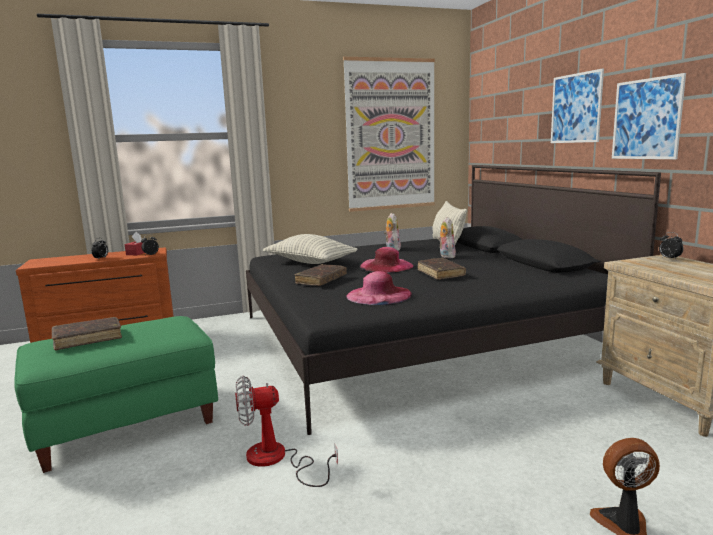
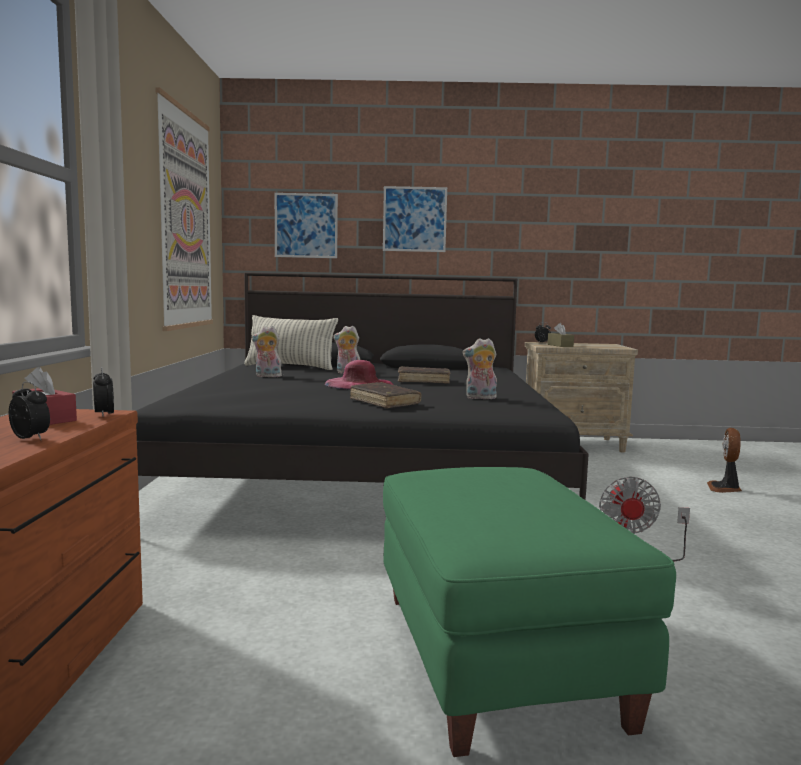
camera: 70 degrees left, 5 degrees down
brown book [52,317,122,350] -> none
pillow [263,234,357,264] -> none
pink hat [346,271,412,305] -> plush toy [462,338,497,399]
picture [612,73,686,159] -> picture moved to [275,193,338,258]
none -> brown tissue box [547,323,574,347]

